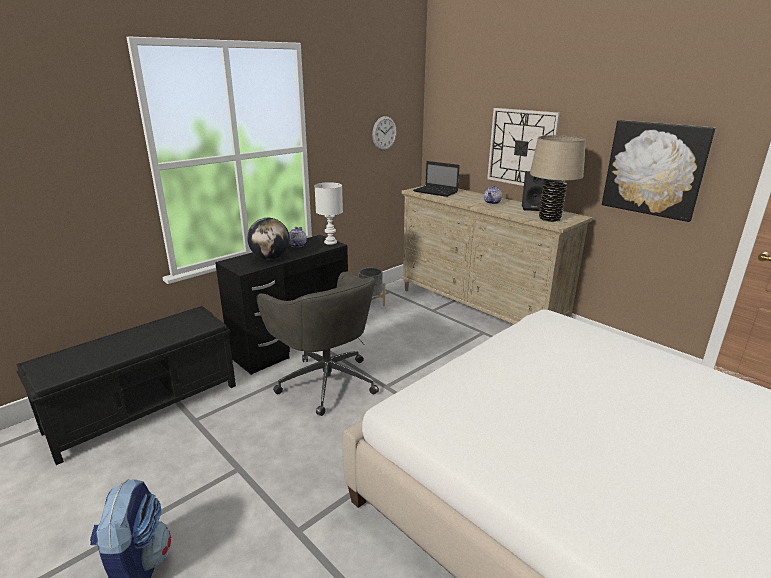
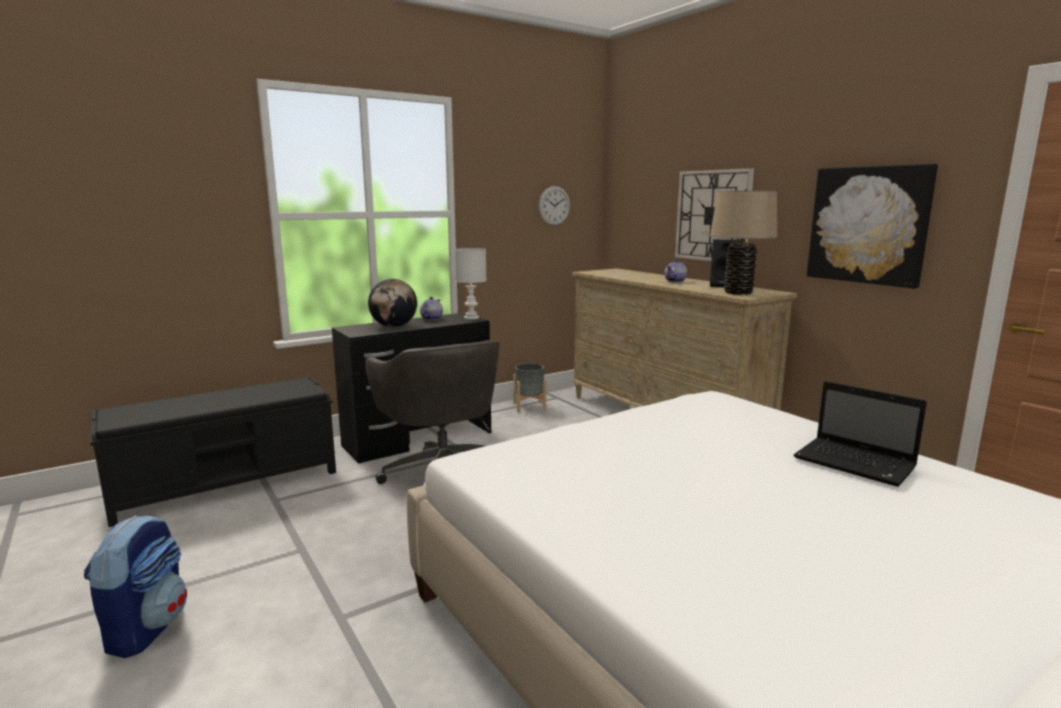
camera: 10 degrees right, 10 degrees down
laptop [413,161,460,197] -> laptop moved to [794,381,927,487]

